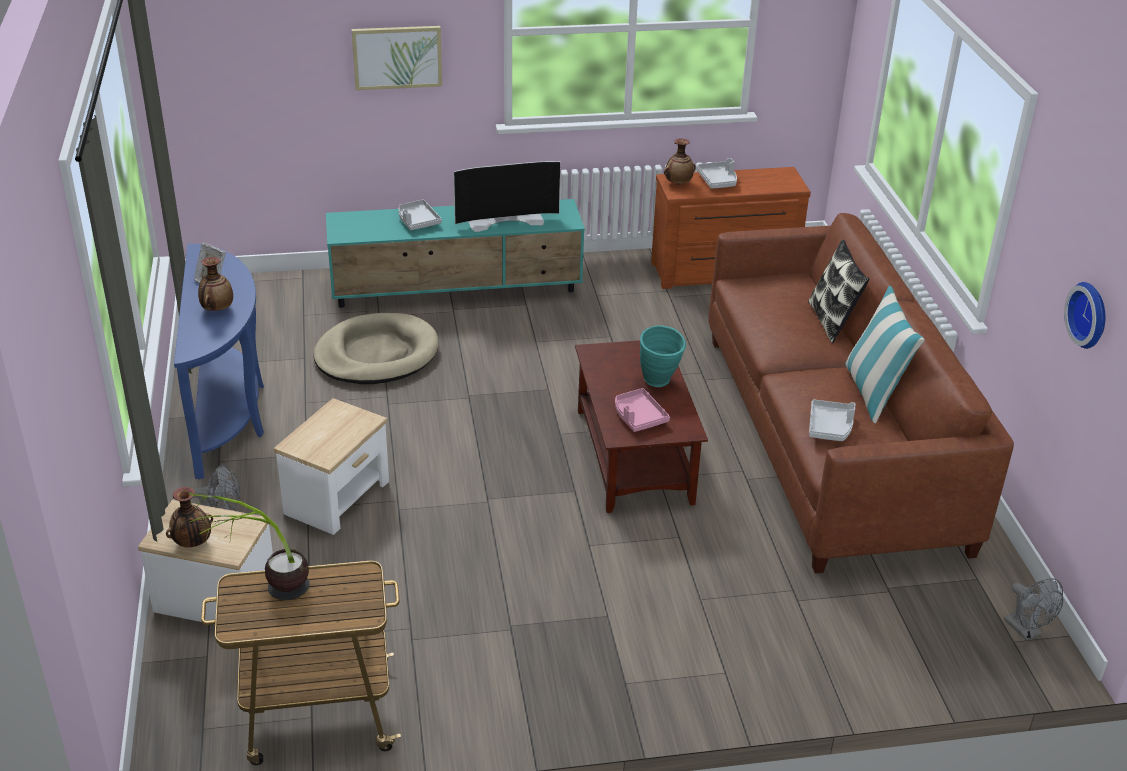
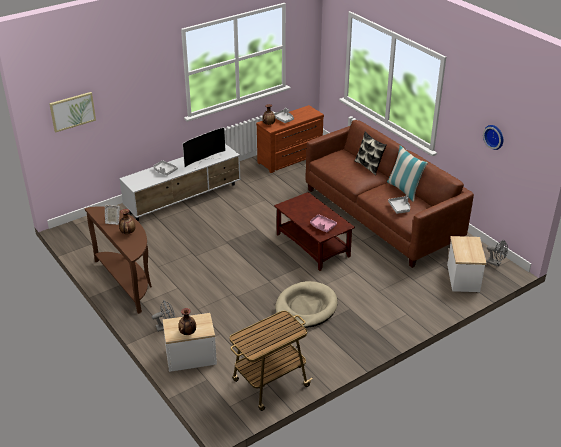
camera: 25 degrees left, 0 degrees up
blue console table [174,243,264,480] -> brown console table [84,206,152,314]
potted plant [188,493,310,600] -> none
side table [274,398,389,535] -> side table moved to [447,236,487,292]
beige dog bed [314,313,439,384] -> beige dog bed moved to [275,281,338,328]
turquoise tv stand [326,199,585,308] -> white tv stand [119,144,241,221]
picture [352,26,442,90] -> picture moved to [49,92,96,133]
turquoise vase [640,325,686,387] -> none

